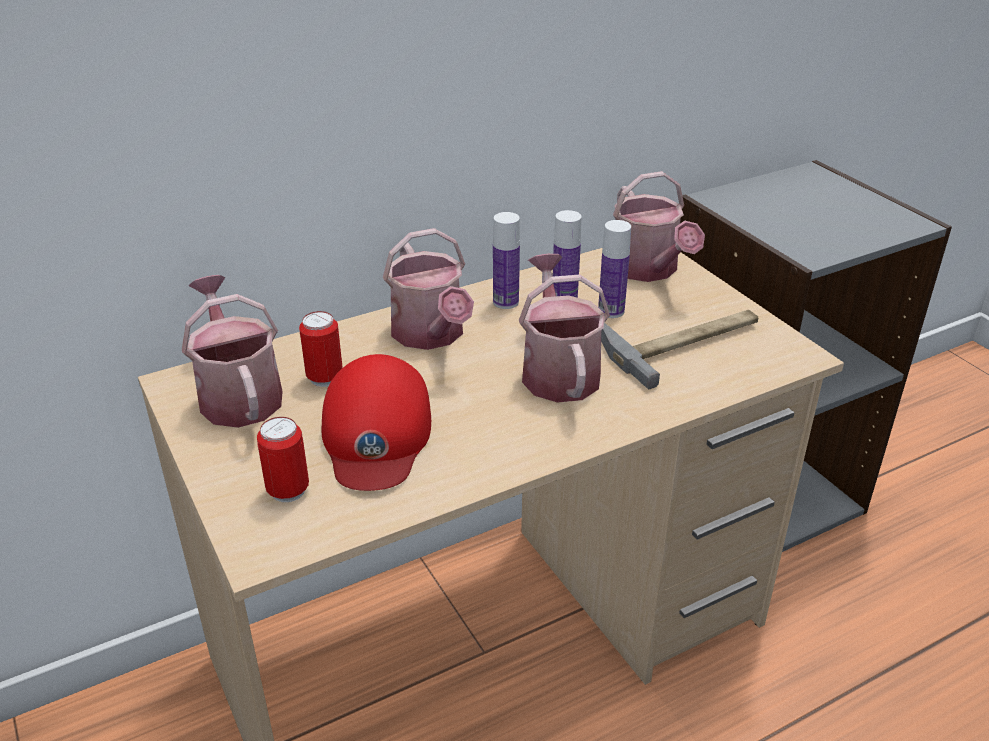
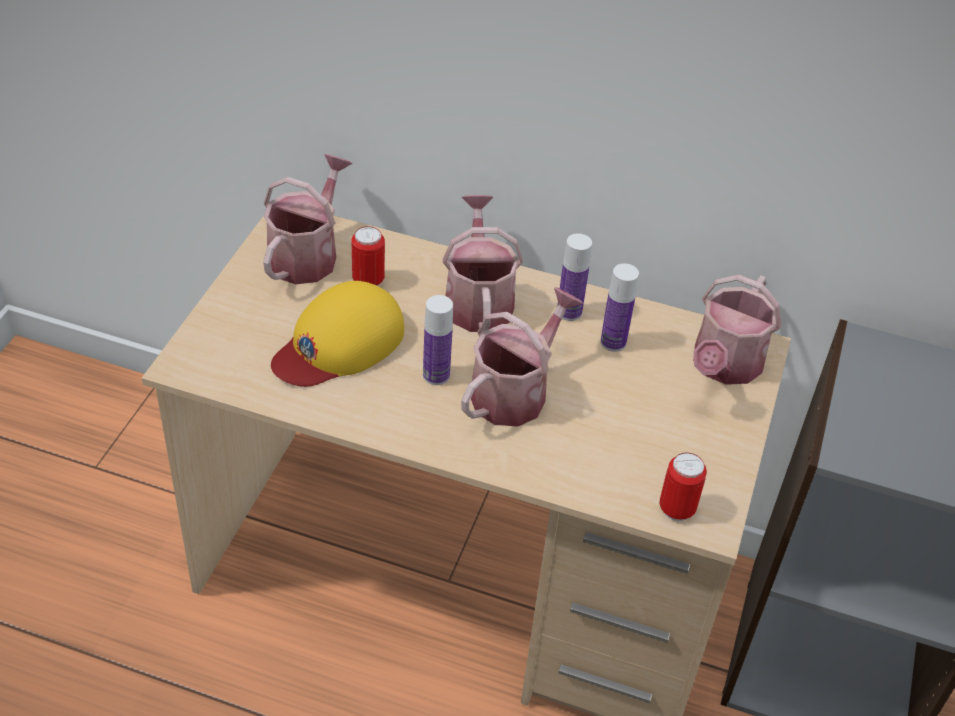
camera: 45 degrees right, 10 degrees up
can [257,417,309,502] -> can moved to [659,452,707,521]
red cap [322,354,431,491] -> yellow cap [271,281,404,387]
watering can [383,228,474,350] -> watering can turned 150 degrees clockwise [442,195,523,332]
bottle [598,220,631,318] -> bottle moved to [423,295,453,385]
hammer [601,310,758,389] -> none

